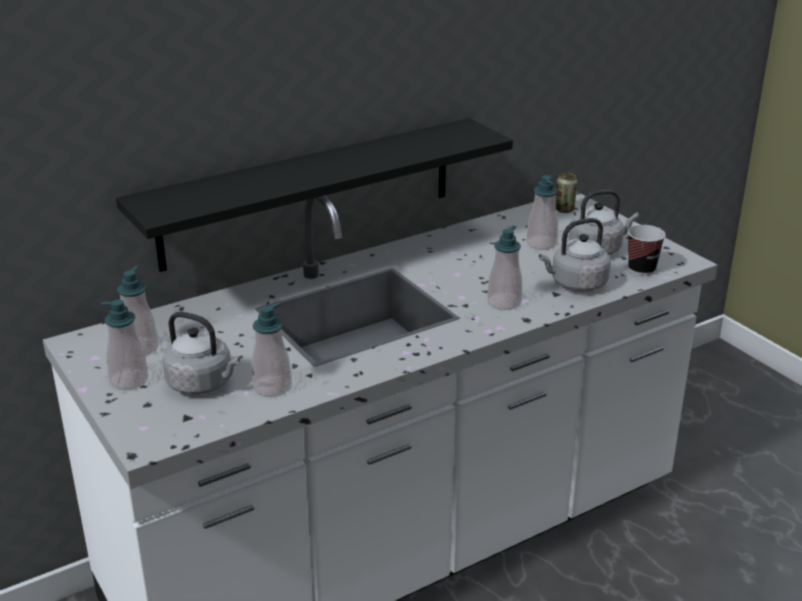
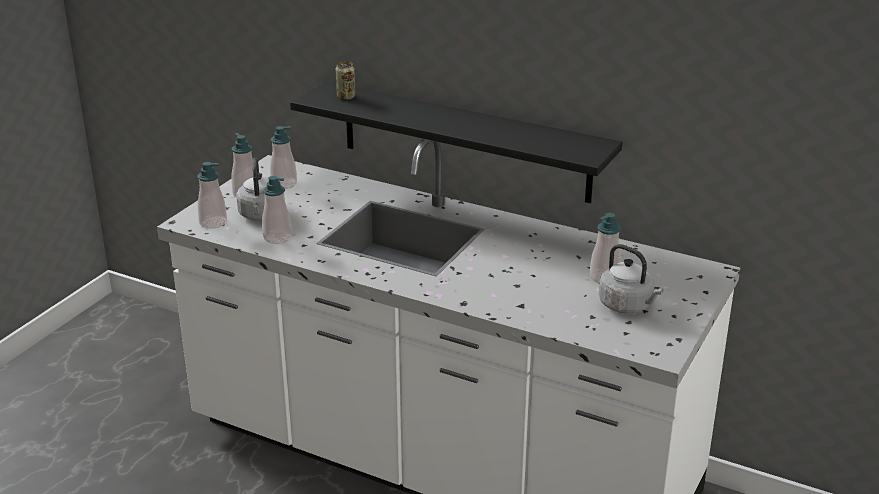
camera: 60 degrees right, 0 degrees up
soap dispenser [487,225,522,310] -> soap dispenser moved to [197,162,227,229]
grey kettle [539,218,611,292] -> none
can [555,173,577,213] -> can moved to [336,62,356,100]
cup [628,225,666,276] -> none

